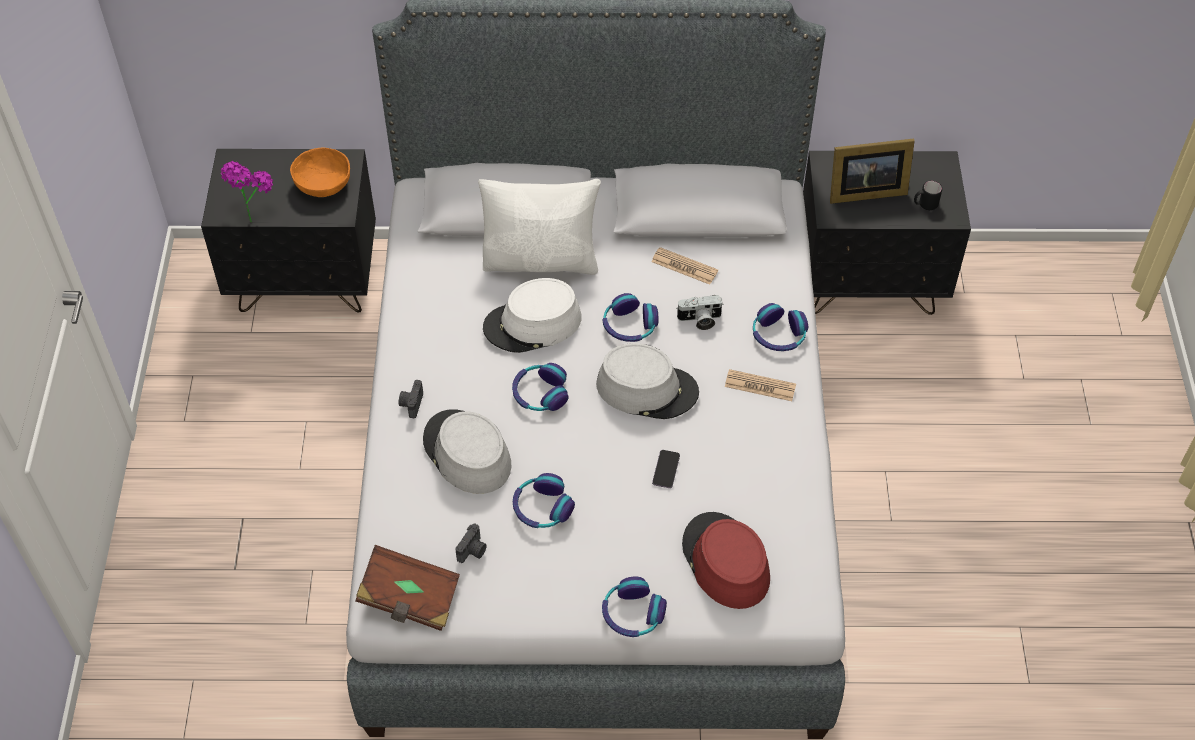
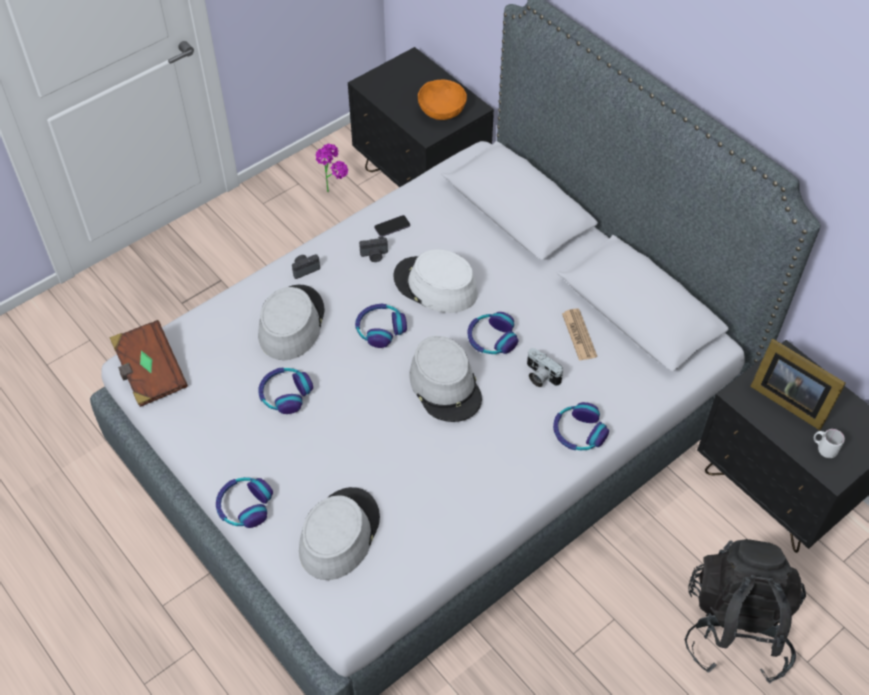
camera: 50 degrees right, 0 degrees up
potted plant [221,161,273,222] -> potted plant moved to [316,144,348,192]
camera [455,523,487,563] -> camera moved to [359,237,388,262]
white pillow [478,179,601,275] -> none
phone [652,450,680,488] -> phone moved to [374,215,410,237]
red hat [682,512,770,609] -> grey hat [299,487,380,580]
newspaper [725,369,796,401] -> none
black mug [914,181,942,210] -> white mug [814,429,845,458]
none -> black backpack [685,539,806,684]

